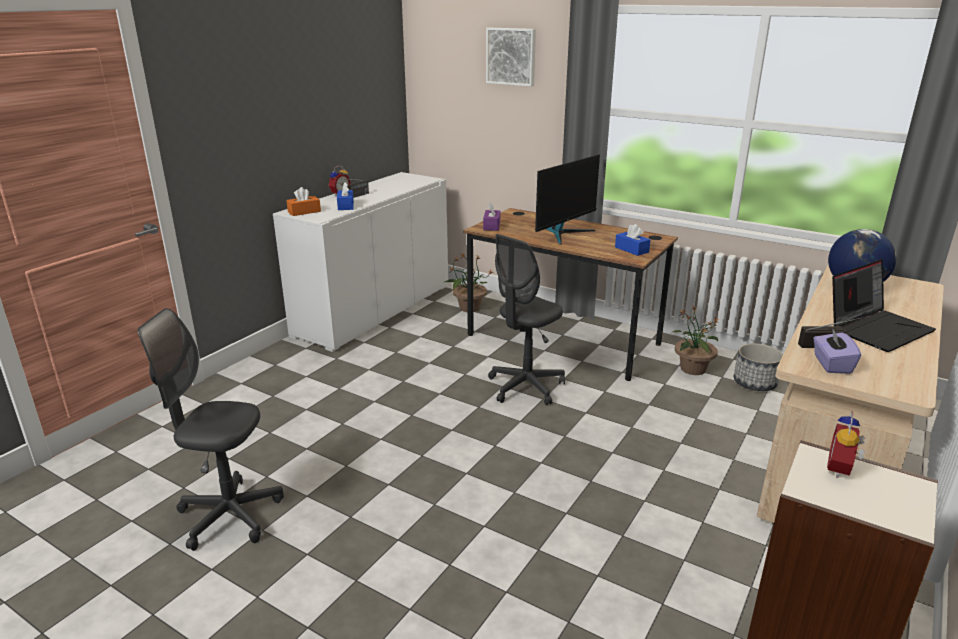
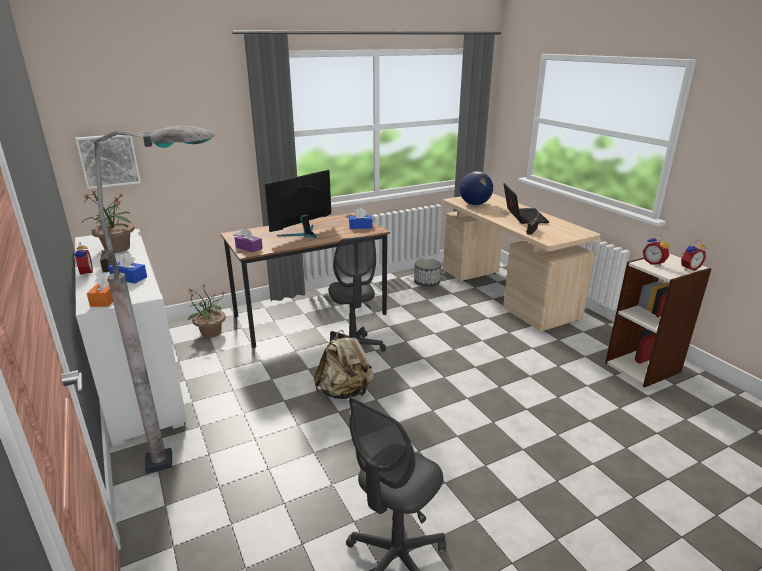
camera: 60 degrees left, 0 degrees up
picture [486,28,536,86] -> picture moved to [75,135,141,189]
monitor [535,154,600,245] -> monitor turned 120 degrees counterclockwise [265,170,331,238]
potted plant [671,306,718,375] -> potted plant moved to [82,191,134,253]
purple tissue box [813,328,861,374] -> none
none -> grey floor lamp [94,125,215,474]
none -> beige backpack [314,330,374,399]
none -> alarm clock [681,240,706,271]

